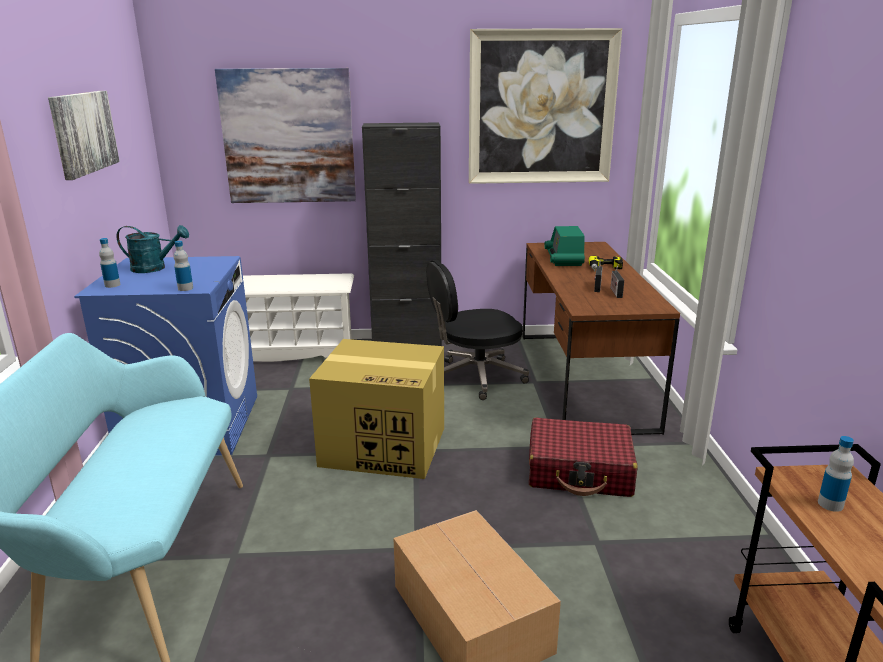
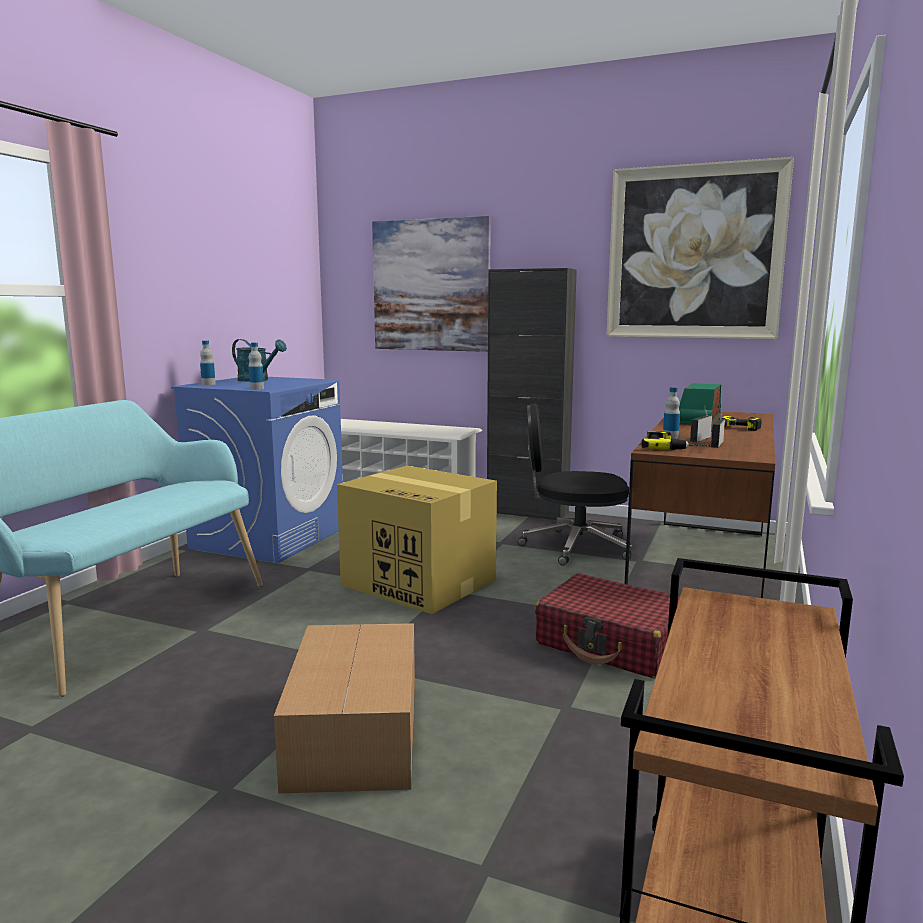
camera: 25 degrees right, 10 degrees down
picture [48,91,120,180] -> none
bottle [818,436,854,512] -> bottle moved to [663,387,680,439]
none -> power drill [641,431,710,450]

